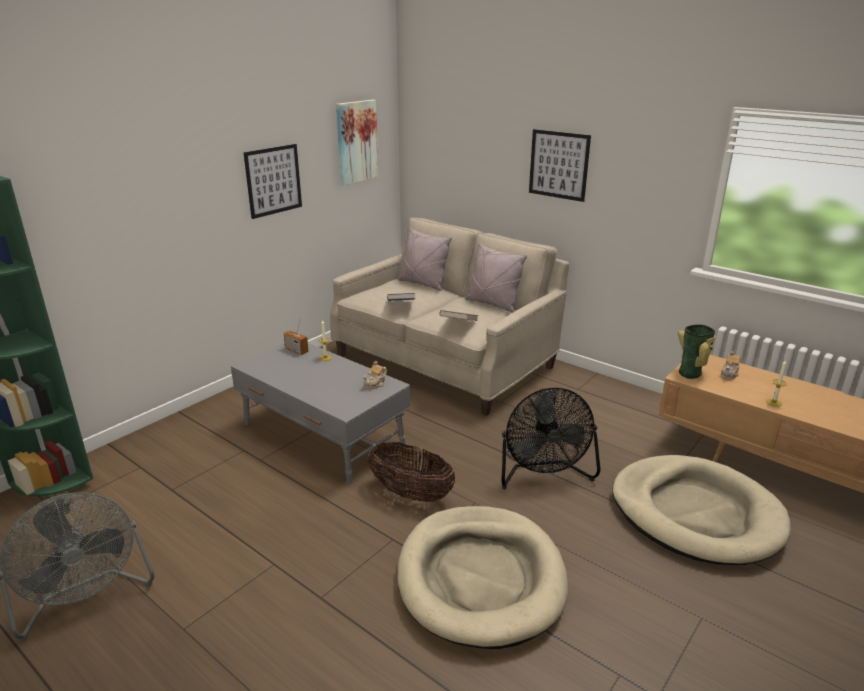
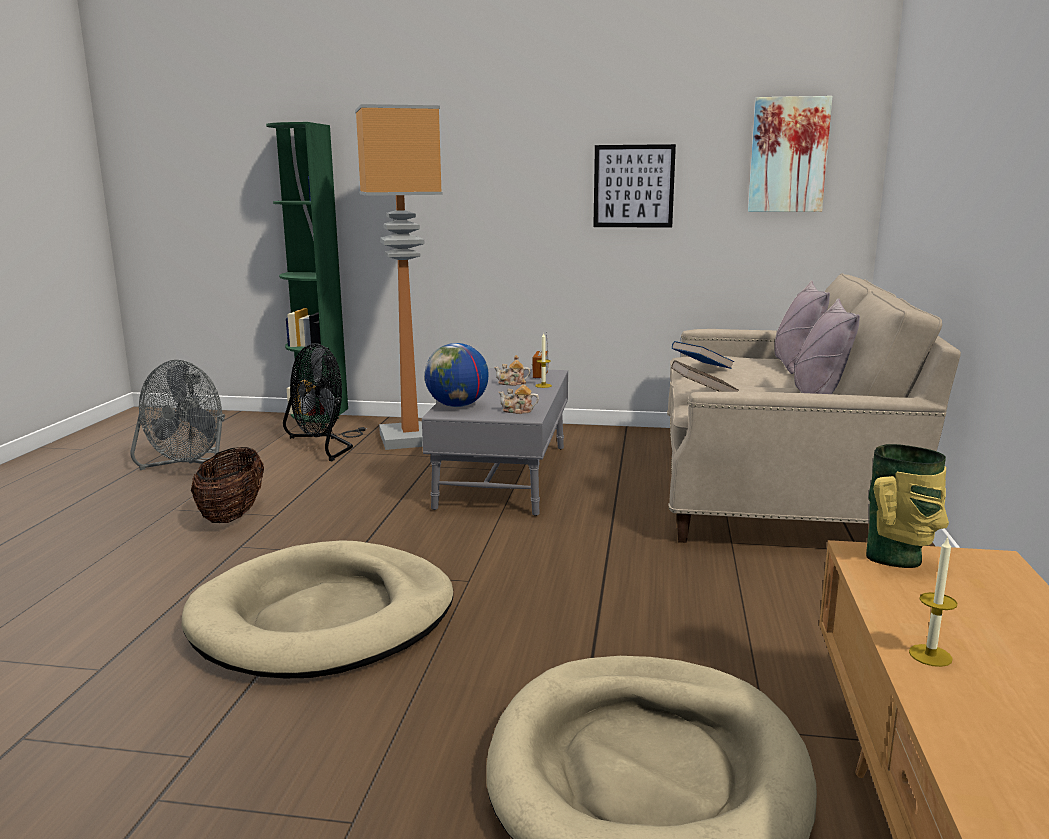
camera: 60 degrees right, 10 degrees down
basket [368,442,456,502] -> basket moved to [191,447,264,523]
black fan [502,388,601,489] -> black fan moved to [283,343,366,461]
picture [529,129,591,202] -> none
teapot [721,351,741,380] -> teapot moved to [494,355,531,386]
none -> floor lamp [355,104,443,450]
none -> globe [425,343,489,407]

